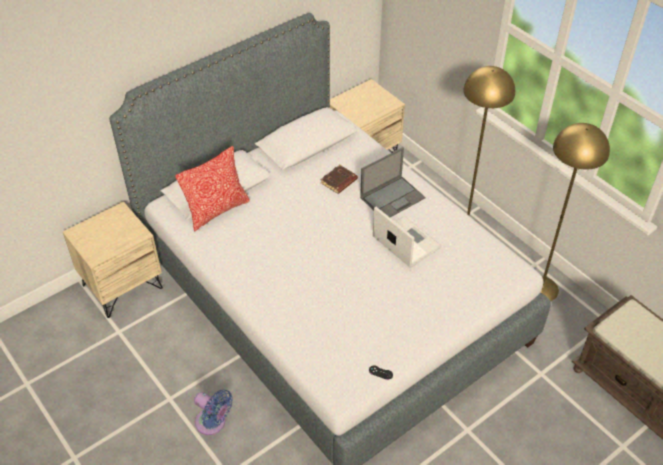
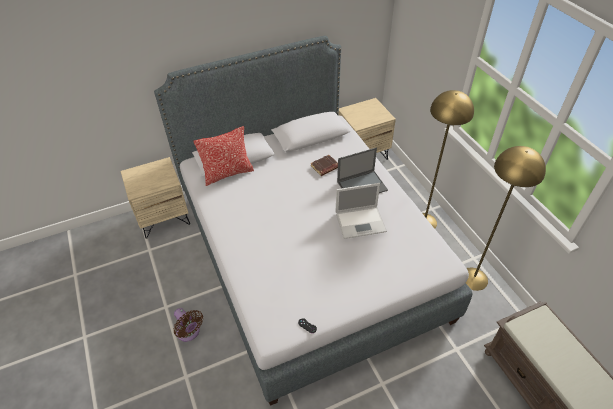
camera: 15 degrees right, 0 degrees up
blue fan [194,389,233,435] -> brown fan [174,308,203,342]
laptop [373,207,441,268] -> laptop turned 105 degrees clockwise [336,183,387,239]

